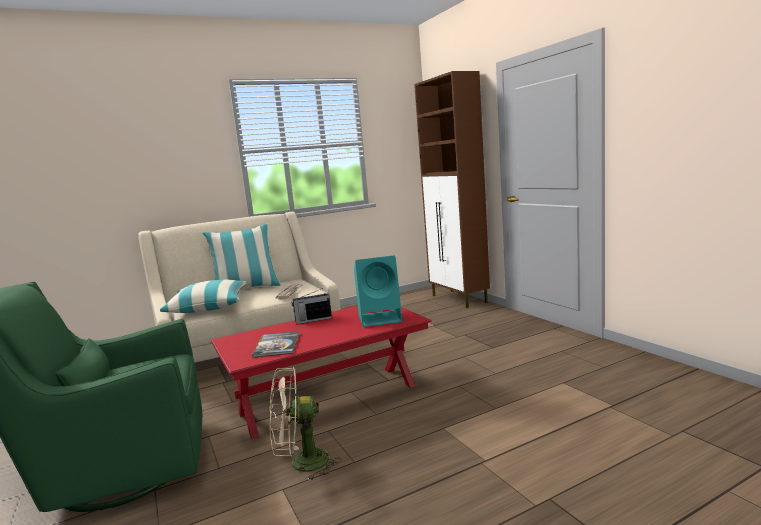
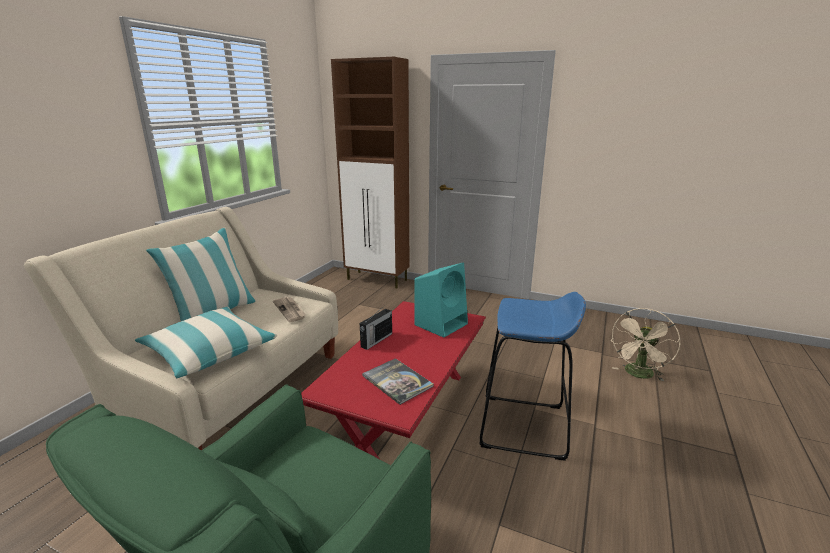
camera: 40 degrees left, 10 degrees up
beige fan [269,367,341,481] -> beige fan moved to [610,308,680,381]
none -> blue stool [479,292,586,461]

